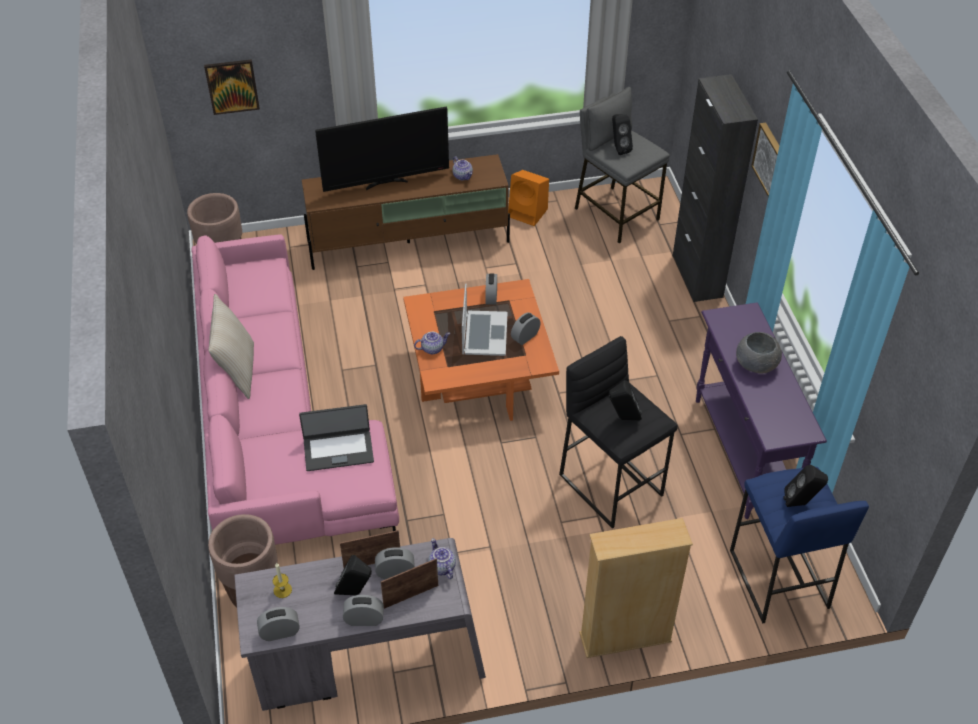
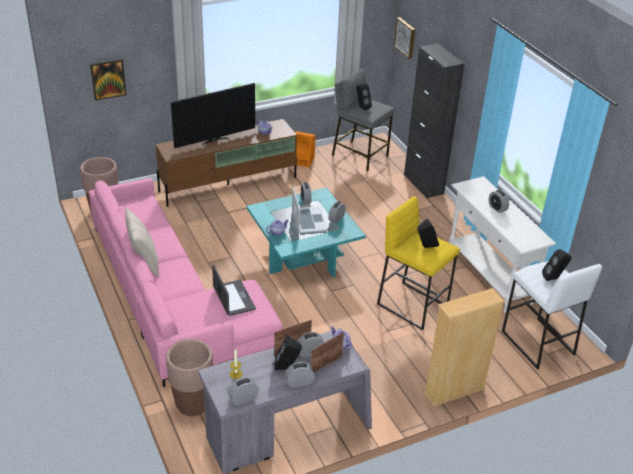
camera: 15 degrees left, 10 degrees down
laptop [299,404,374,471] -> laptop turned 90 degrees counterclockwise [212,265,256,316]
orange coffee table [403,279,559,421] -> turquoise coffee table [247,187,366,278]
black stool [559,336,678,529] -> yellow stool [377,196,460,330]
purple console table [696,302,827,519] -> white console table [449,176,556,313]
blue stool [730,467,869,624] -> white stool [502,261,602,370]
grey bowl [736,332,782,373] -> alarm clock [489,190,509,213]
picture [751,123,779,197] -> picture moved to [394,17,415,59]

